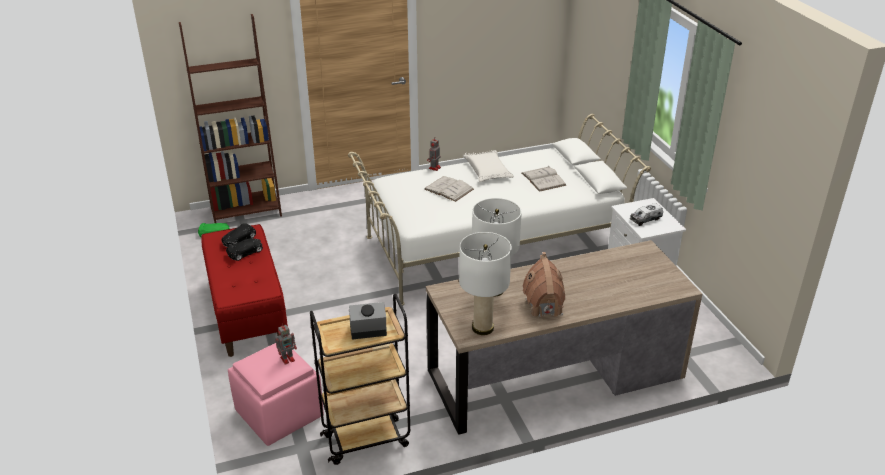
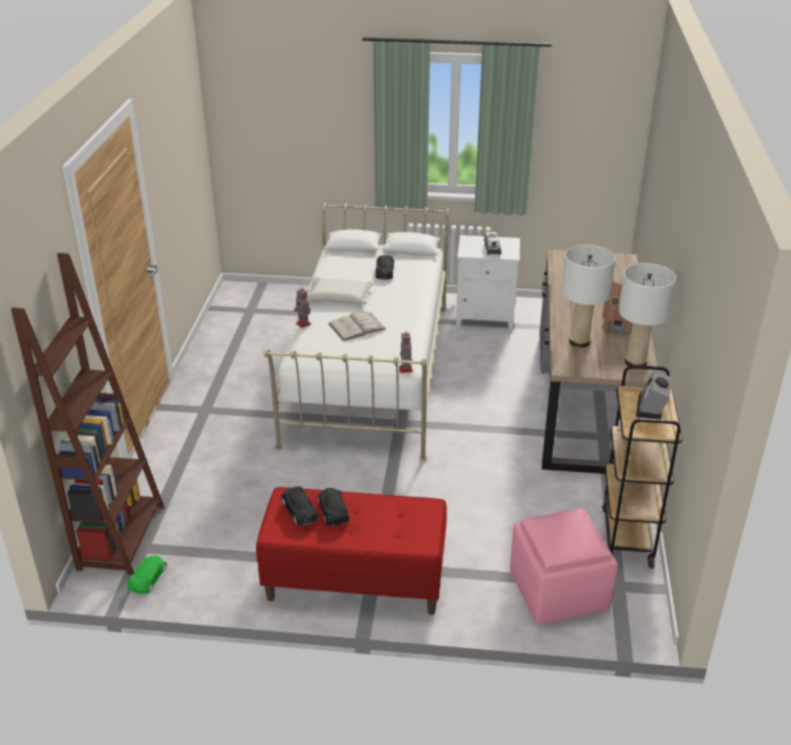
camera: 65 degrees left, 0 degrees up
toy robot [276,323,297,365] -> toy robot moved to [399,333,413,373]
white book [522,166,567,192] -> black toy car [375,256,394,280]

